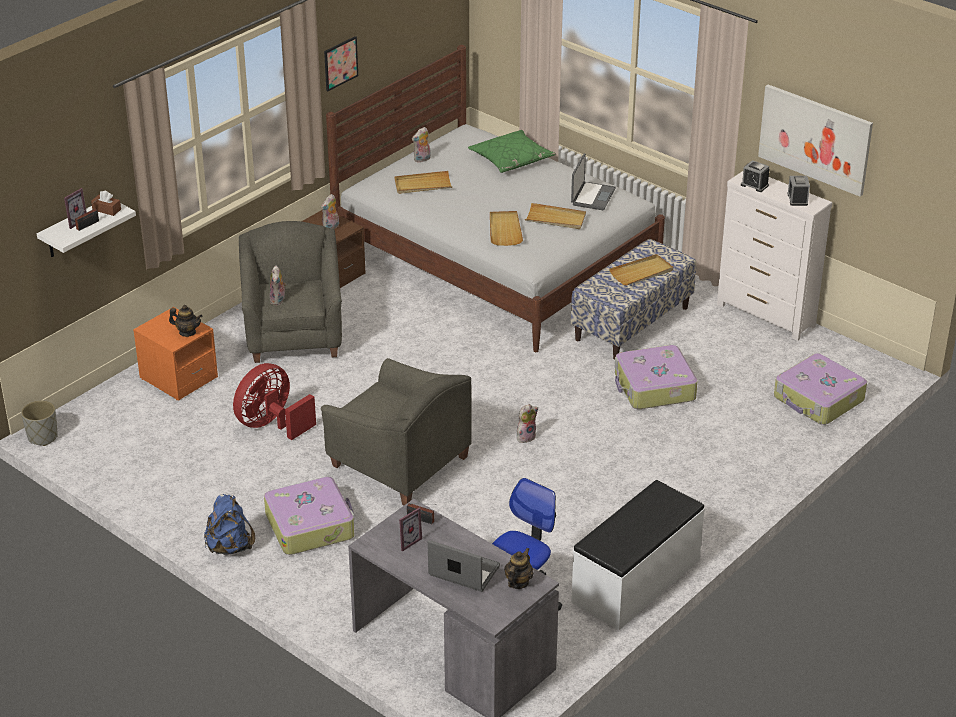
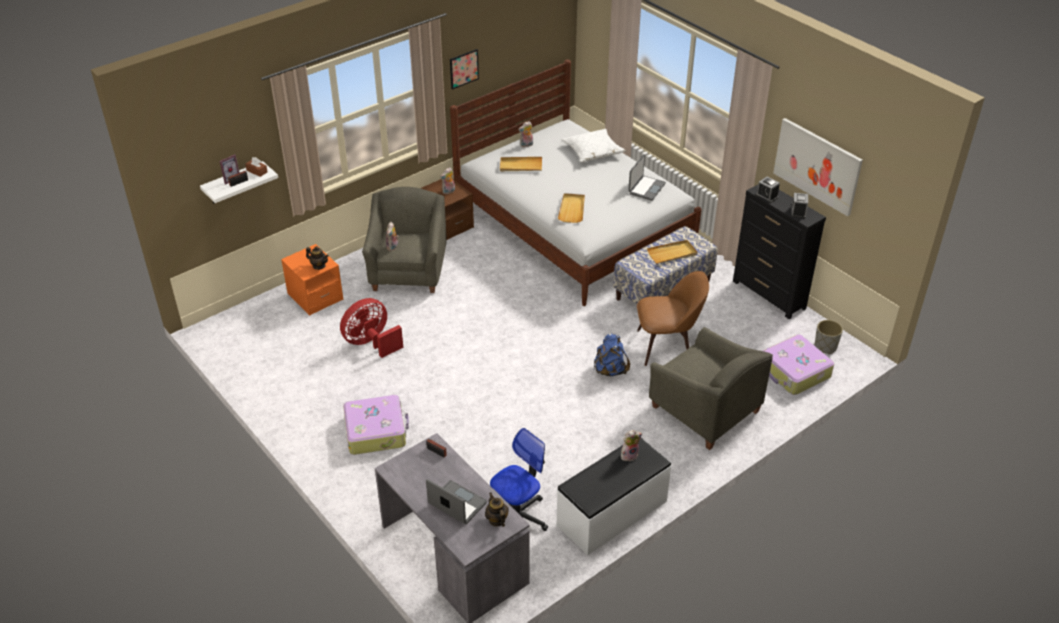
camera: 10 degrees right, 5 degrees up
grey planter [21,400,58,446] -> grey planter moved to [815,320,843,354]
blue backpack [204,494,255,555] -> blue backpack moved to [594,333,630,376]
grey armchair [321,358,471,505] -> grey armchair moved to [649,327,773,450]
picture frame [399,507,422,552] -> none
green pillow [468,130,556,173] -> white pillow [561,129,626,162]
teapot [504,548,534,589] -> teapot turned 60 degrees counterclockwise [485,492,509,527]
plush toy [517,404,538,443] -> plush toy moved to [621,430,642,461]
beige tray [525,203,586,229] -> none
suitcase [615,345,698,409] -> brown chair [637,271,709,366]
white dresser [717,171,832,341] -> black dresser [733,185,826,319]

